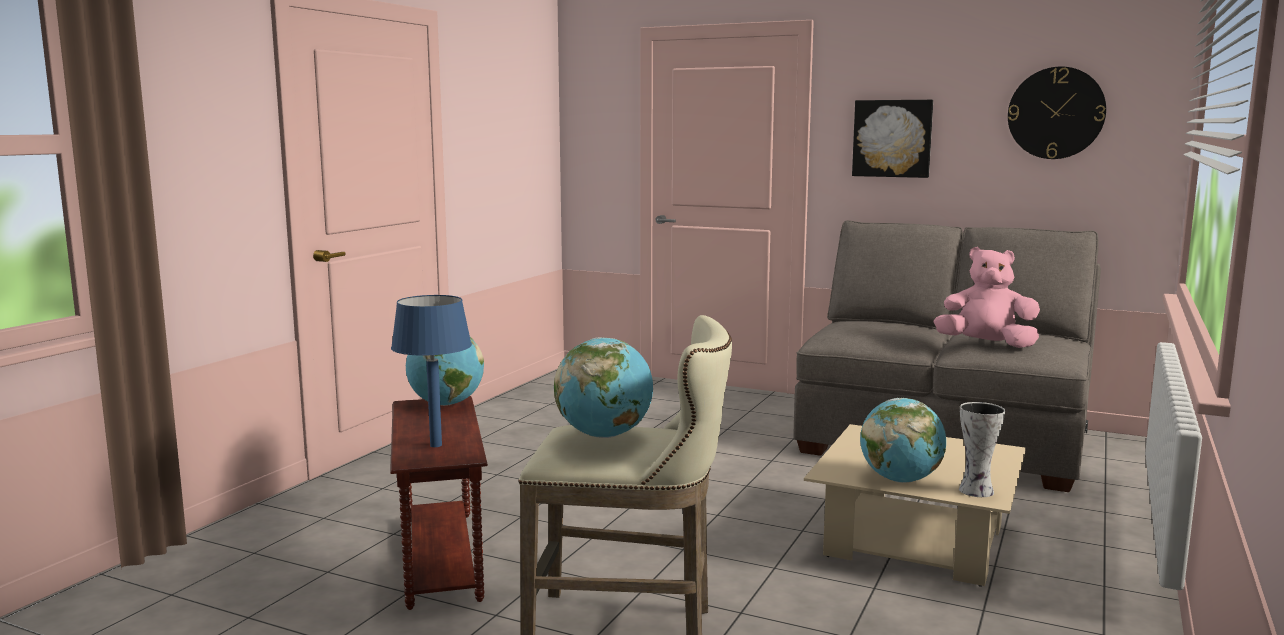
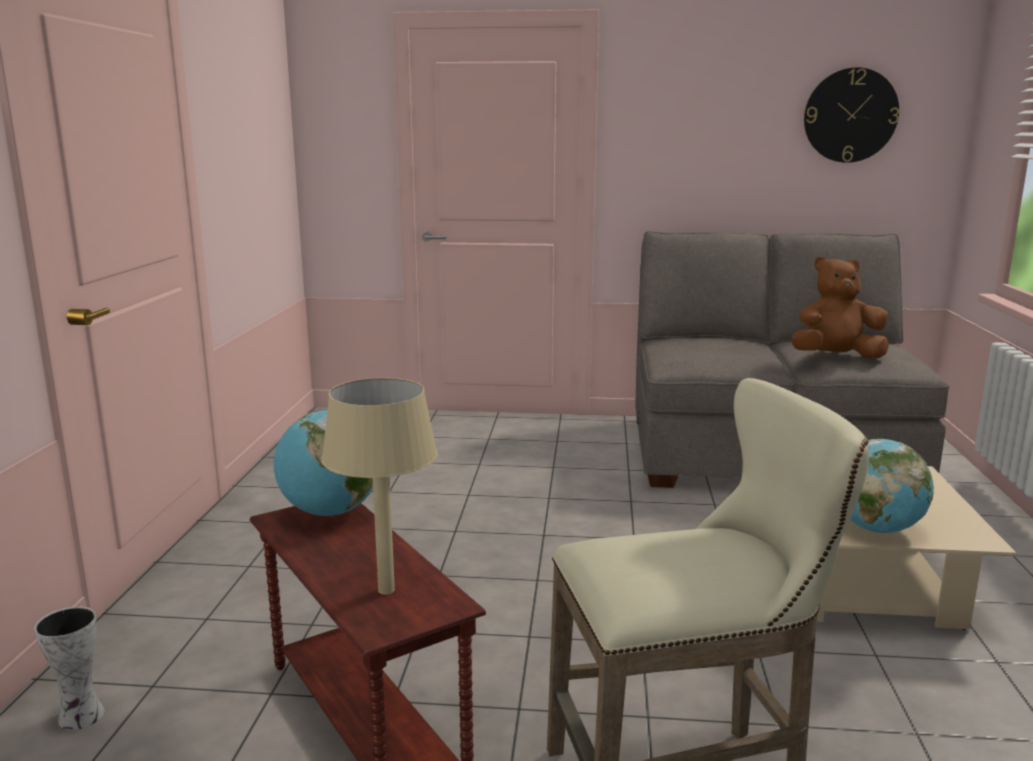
camera: 20 degrees left, 5 degrees up
blue table lamp [391,295,472,447] -> beige table lamp [321,378,438,595]
globe [554,337,653,438] -> none
picture [852,100,933,178] -> none
pink plush toy [934,247,1040,348] -> brown plush toy [792,257,889,359]
vase [959,402,1005,497] -> vase moved to [34,606,104,730]

